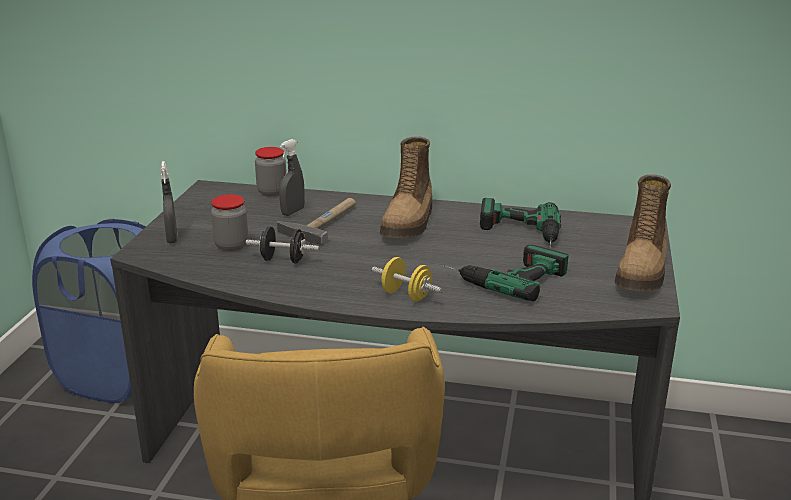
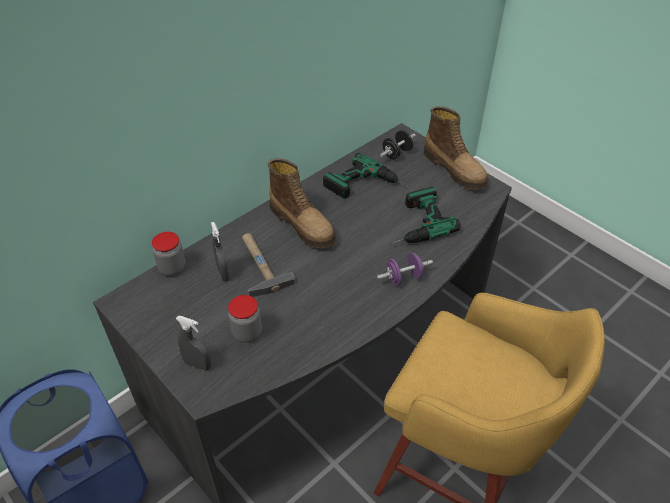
camera: 55 degrees left, 20 degrees up
black dumbbell [246,226,319,263] -> black dumbbell moved to [380,130,416,159]
yellow dumbbell [372,257,442,302] -> purple dumbbell [377,253,433,286]

